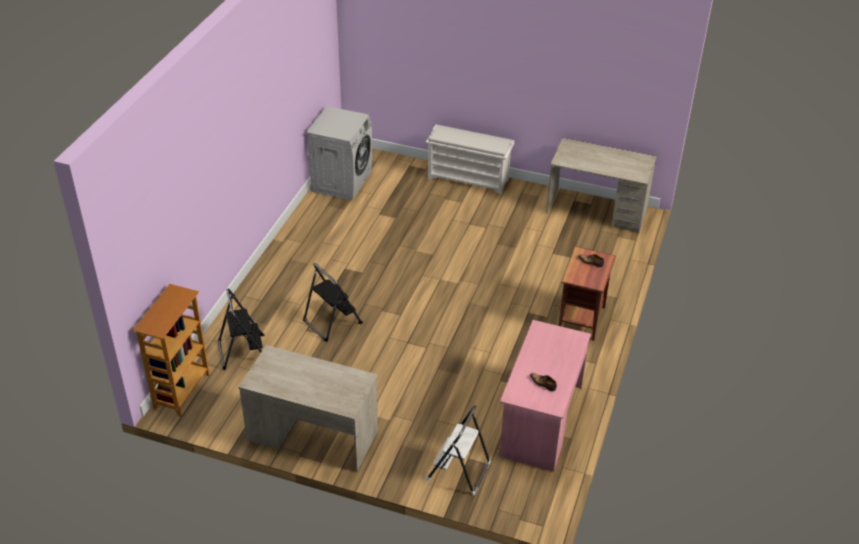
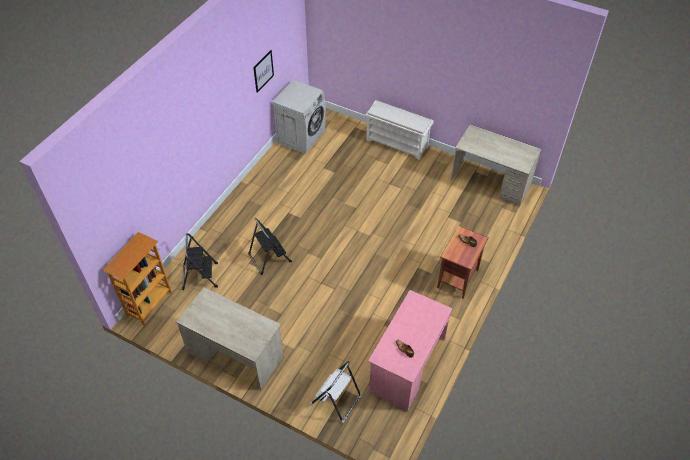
camera: 10 degrees right, 10 degrees up
none -> picture [253,50,274,93]

